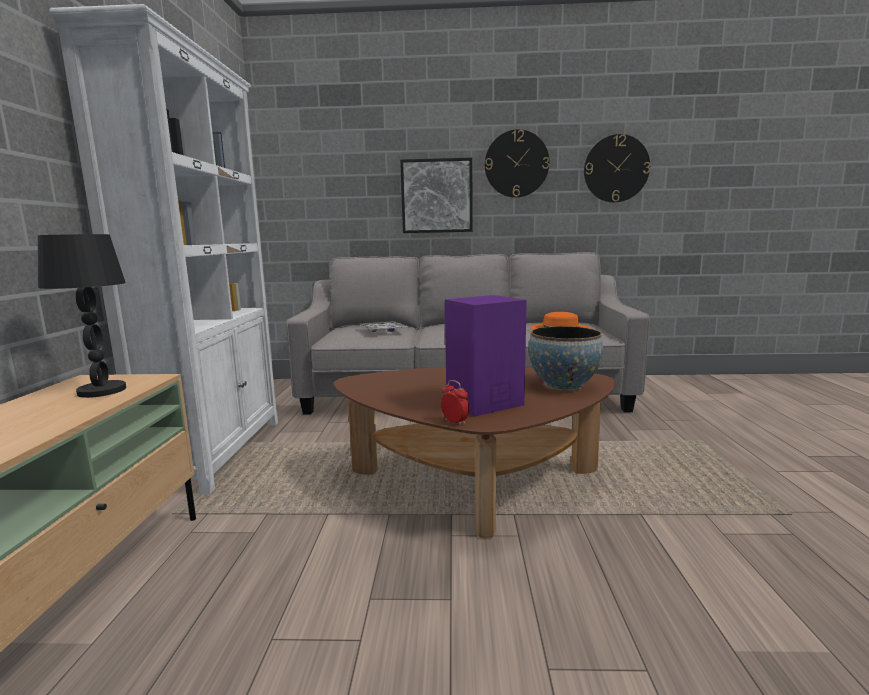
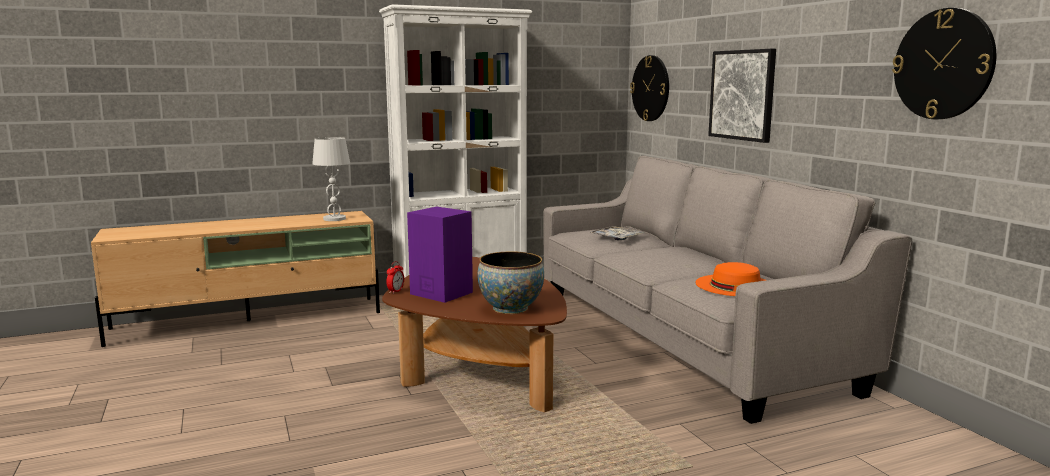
camera: 65 degrees right, 0 degrees up
black table lamp [38,234,126,398] -> white table lamp [312,137,350,221]
wall clock [485,129,549,198] -> wall clock moved to [630,55,669,121]

